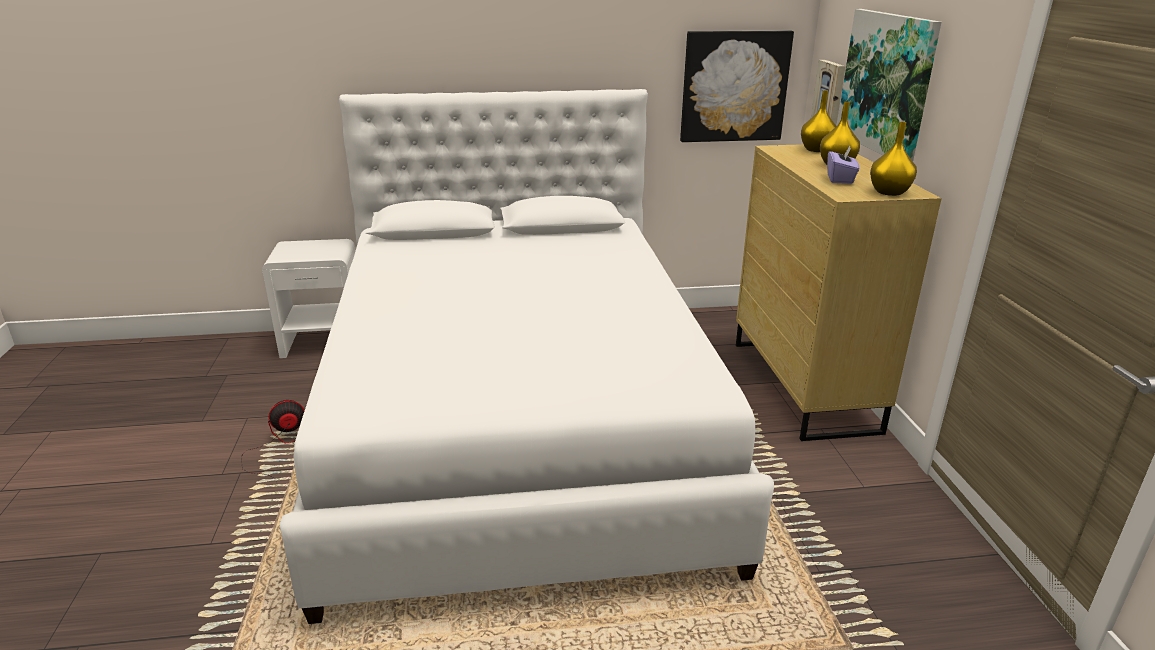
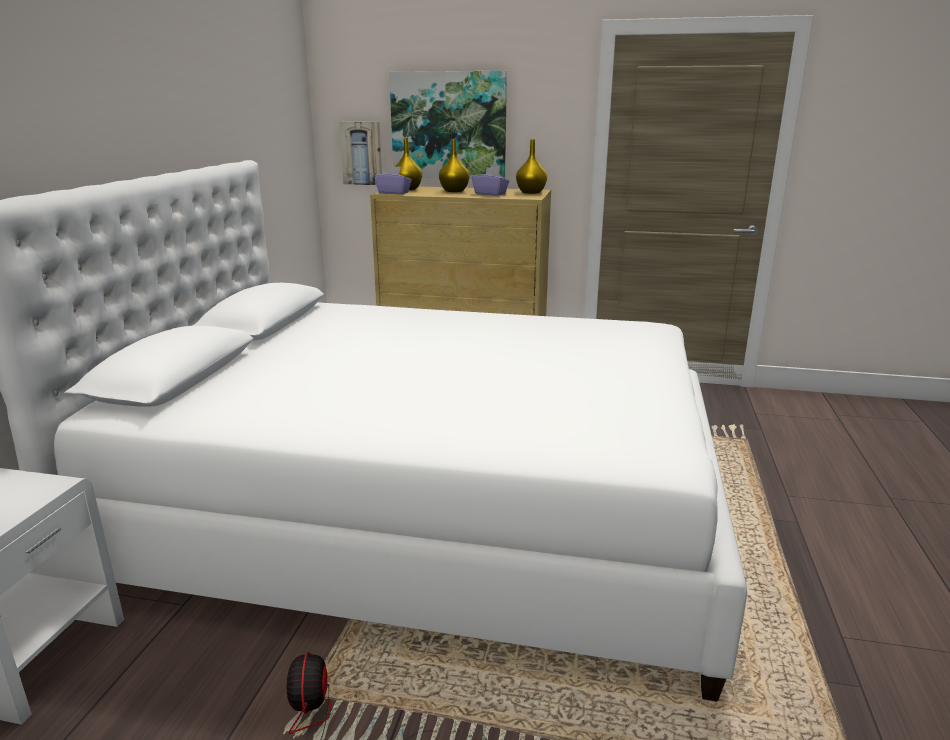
camera: 70 degrees left, 5 degrees down
picture [680,30,794,142] -> none
none -> purple tissue box [374,166,412,194]

